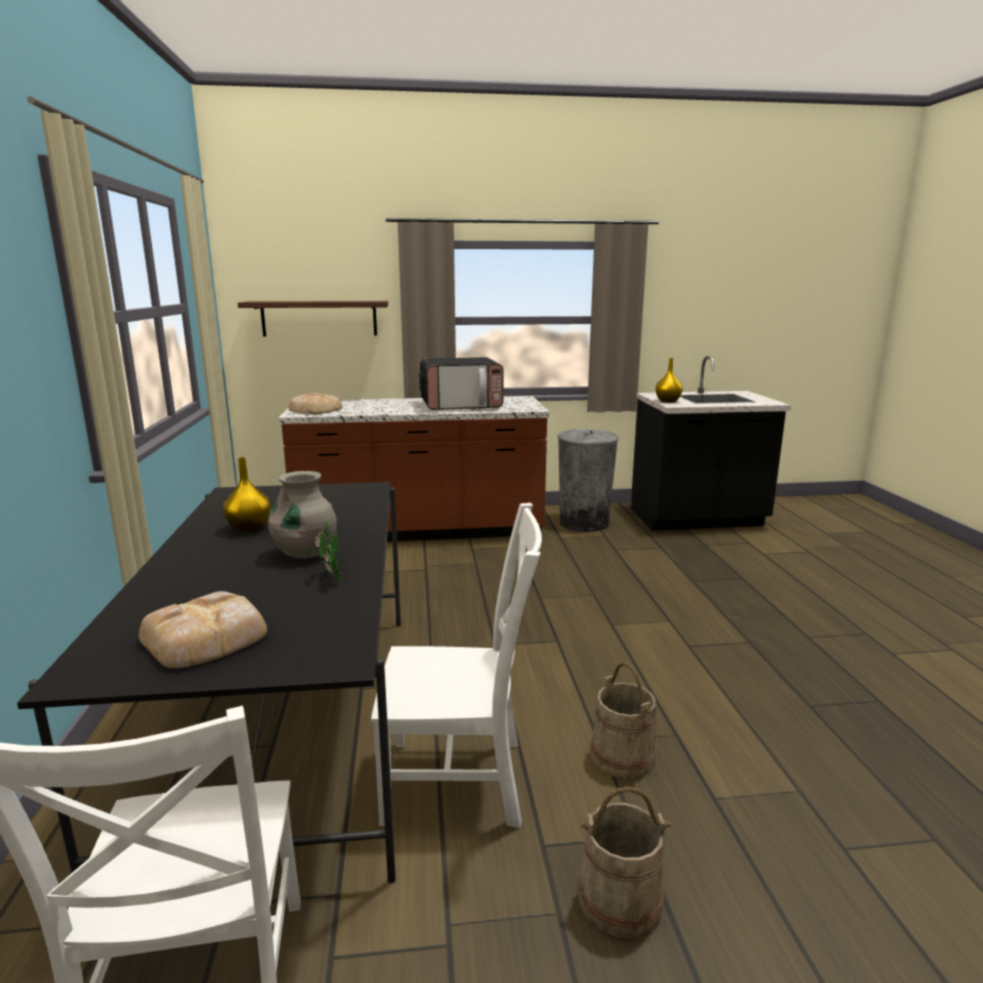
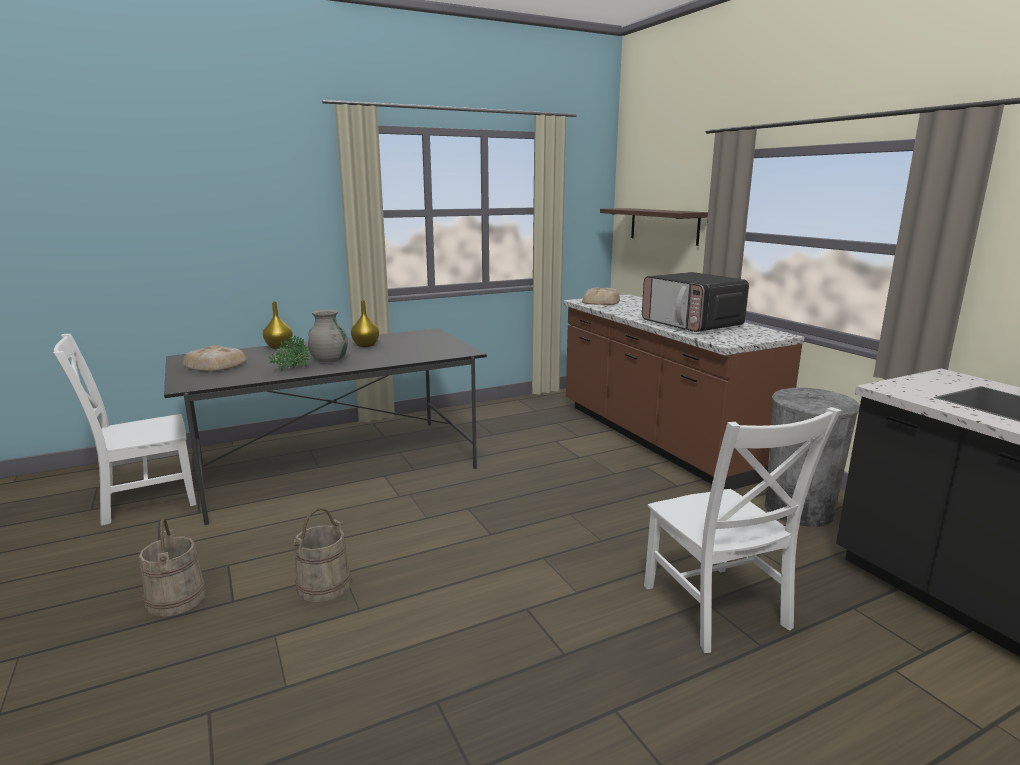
camera: 70 degrees right, 0 degrees up
white chair [371,503,542,828] -> white chair moved to [644,407,841,653]
yellow vase [655,358,683,403] -> yellow vase moved to [263,302,293,349]

